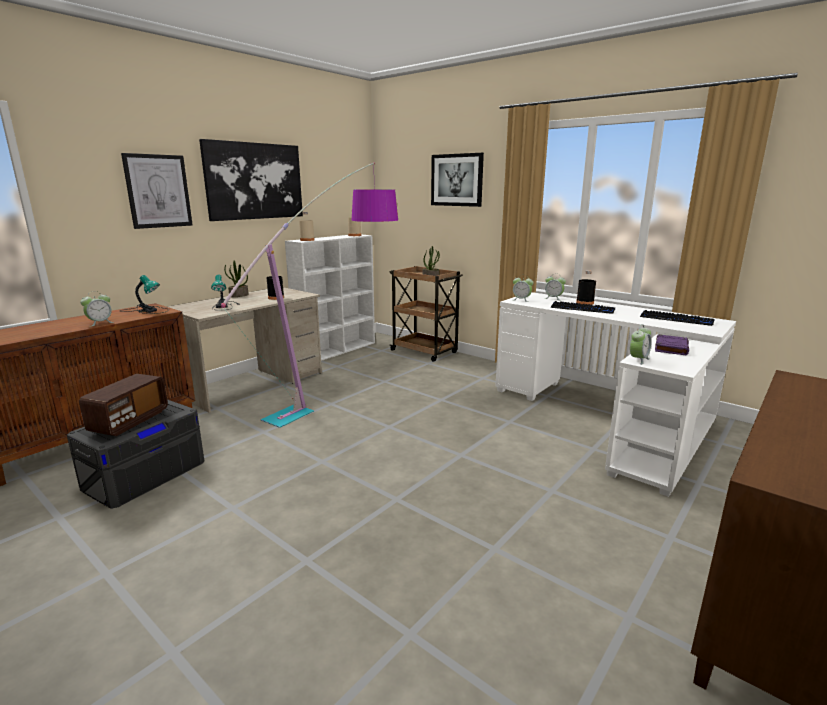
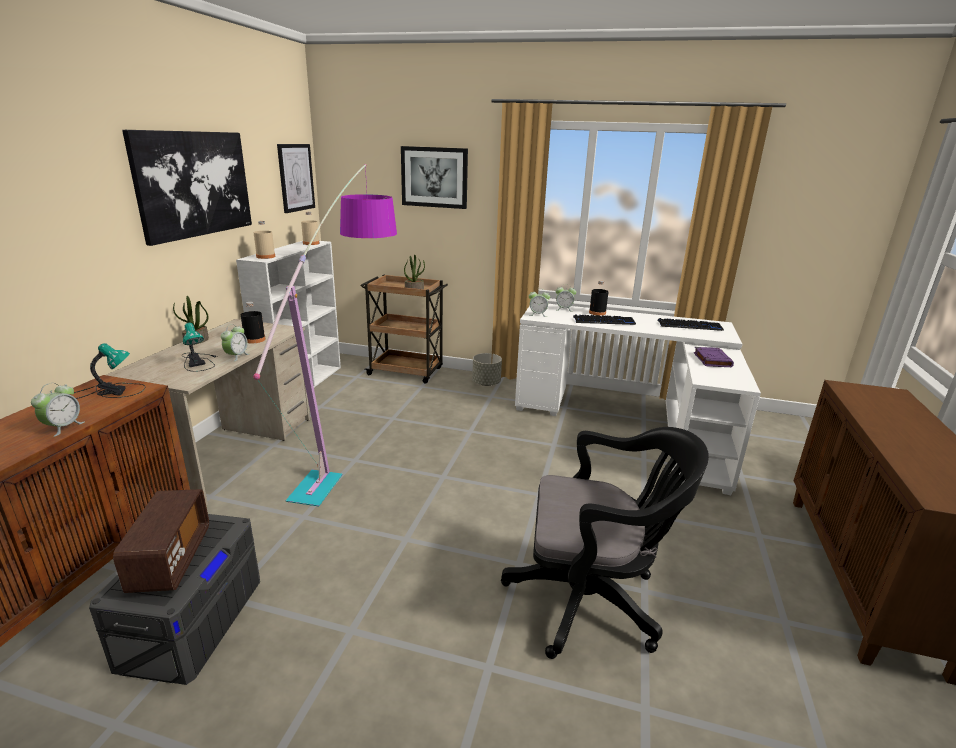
camera: 25 degrees left, 5 degrees up
picture [121,153,193,229] -> picture moved to [277,144,315,213]
alarm clock [630,324,652,365] -> alarm clock moved to [221,324,250,361]
none -> grey planter [472,353,502,386]
none -> black office chair [501,427,709,659]

